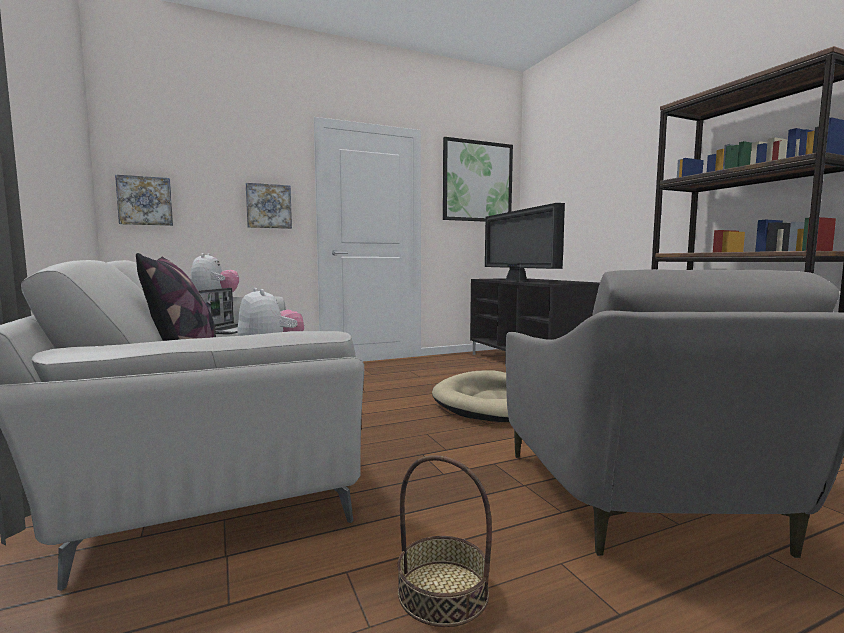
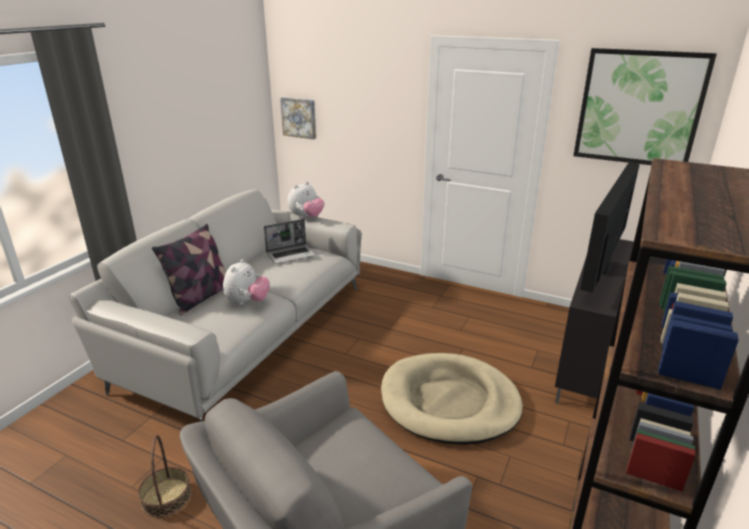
camera: 50 degrees right, 20 degrees up
picture [246,183,292,229] -> none

